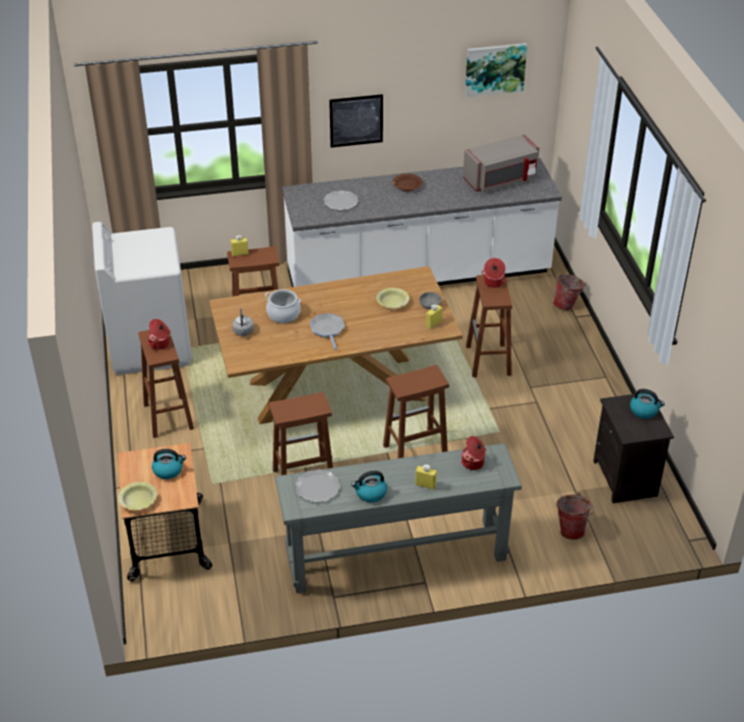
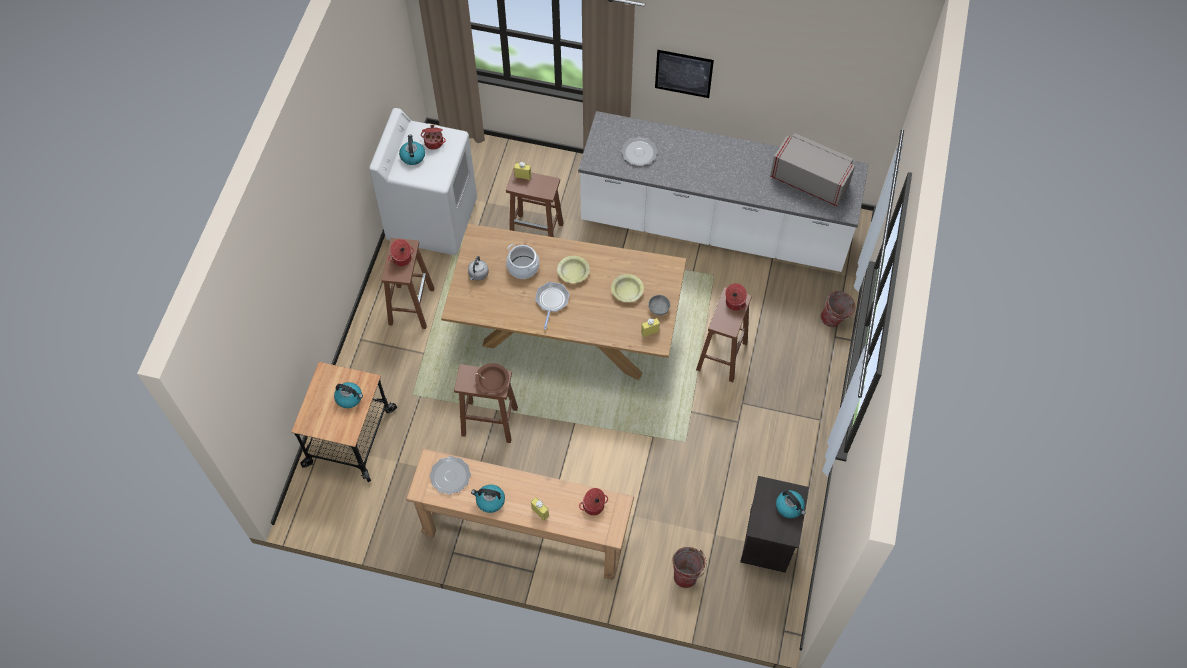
camera: 25 degrees right, 20 degrees up
yellow bowl [118,482,157,510] -> yellow bowl moved to [557,256,590,283]
grey console table [275,443,522,593] -> brown console table [406,448,634,580]
brown stool [383,365,449,458] -> none
brown bowl [392,174,423,191] -> brown bowl moved to [475,363,509,393]
grey microwave [463,134,540,192] -> grey microwave turned 150 degrees counterclockwise [770,133,855,206]
picture [465,43,527,97] -> none
none -> kettle [399,135,425,165]
none -> cooking pot [421,125,446,150]

